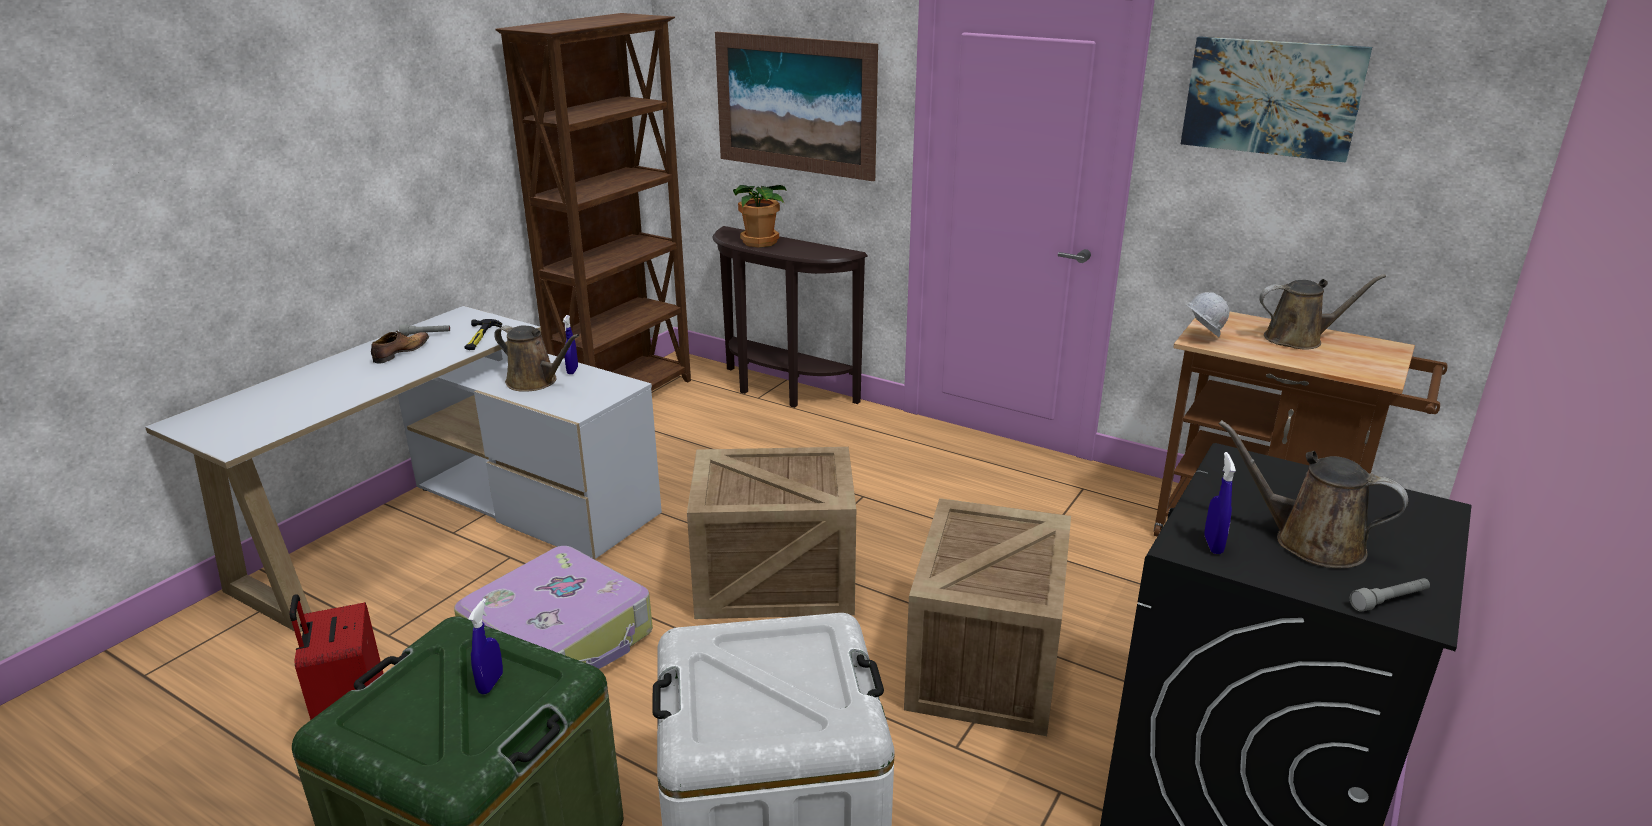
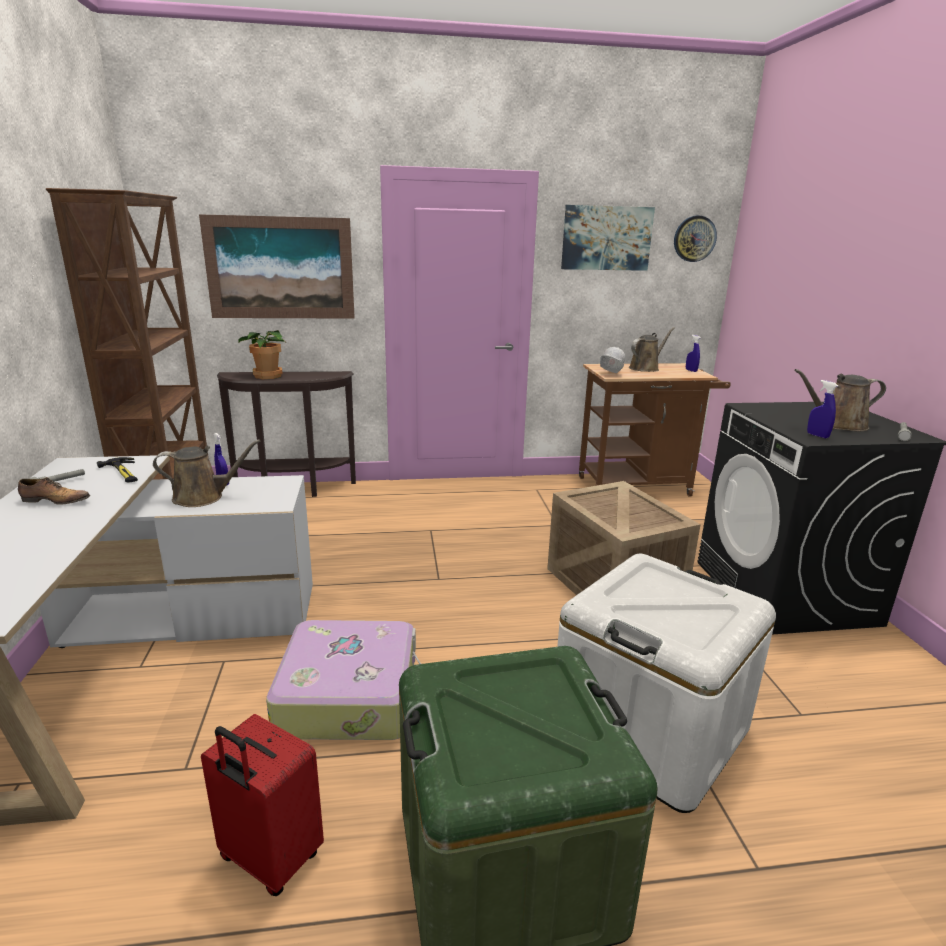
camera: 40 degrees left, 5 degrees down
shoe [371,331,429,364] -> shoe turned 105 degrees clockwise [18,477,90,505]
blue spray bottle [468,598,503,694] -> blue spray bottle moved to [686,335,700,372]
crate [687,447,856,619] -> none
none -> wall clock [674,216,717,262]

